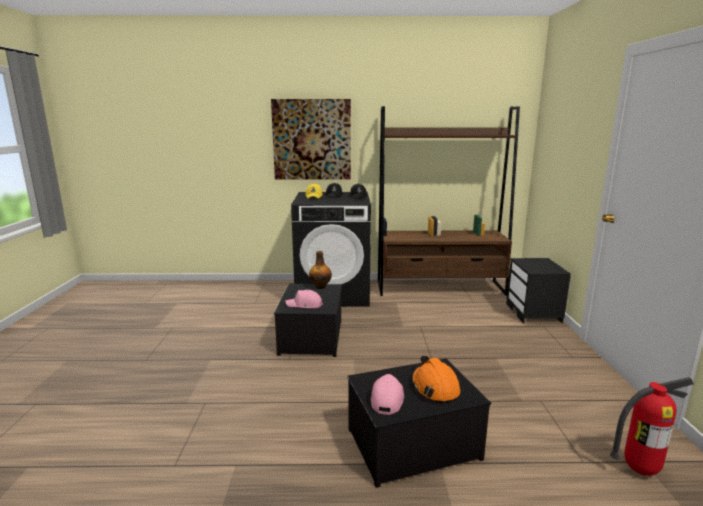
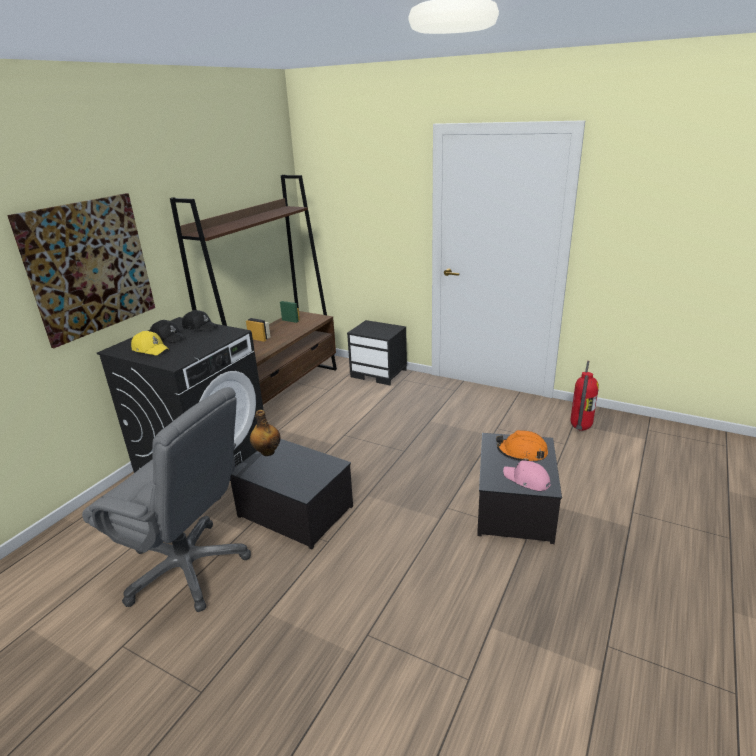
camera: 60 degrees left, 10 degrees up
pink cap [285,290,323,308] -> none
none -> grey office chair [82,387,251,612]

